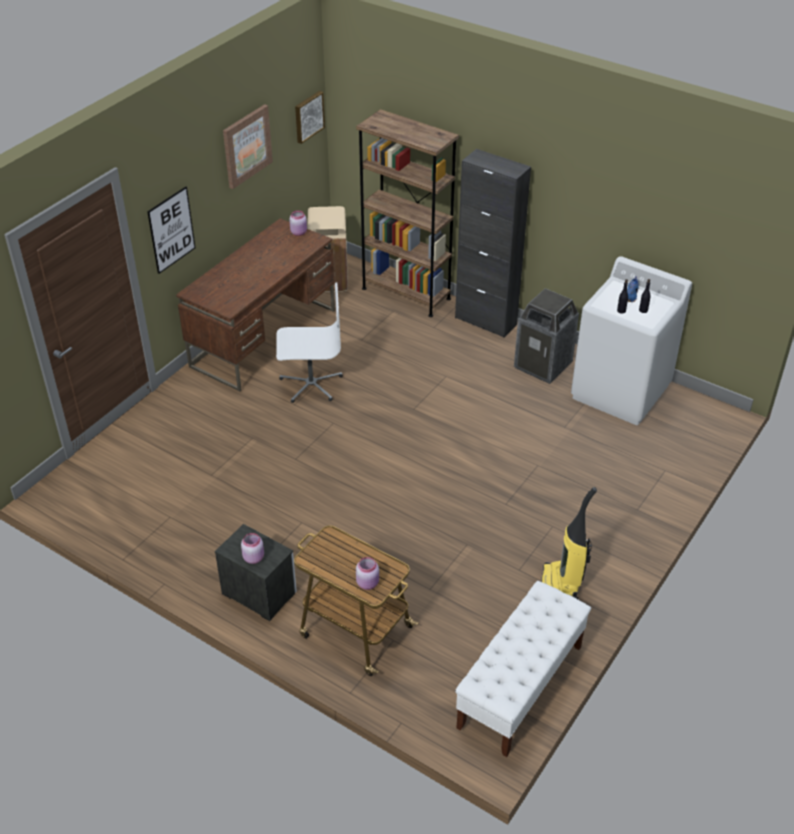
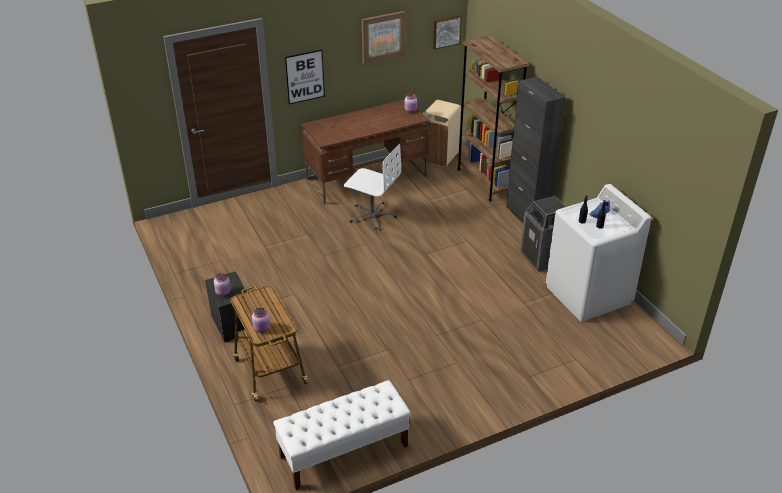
camera: 30 degrees right, 5 degrees down
vacuum cleaner [541,487,597,599] -> none

